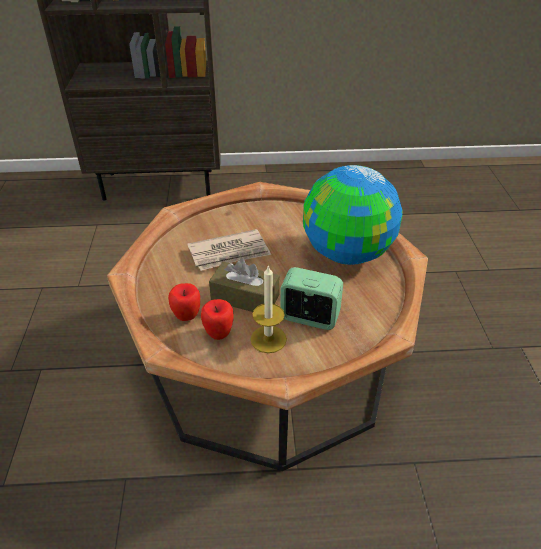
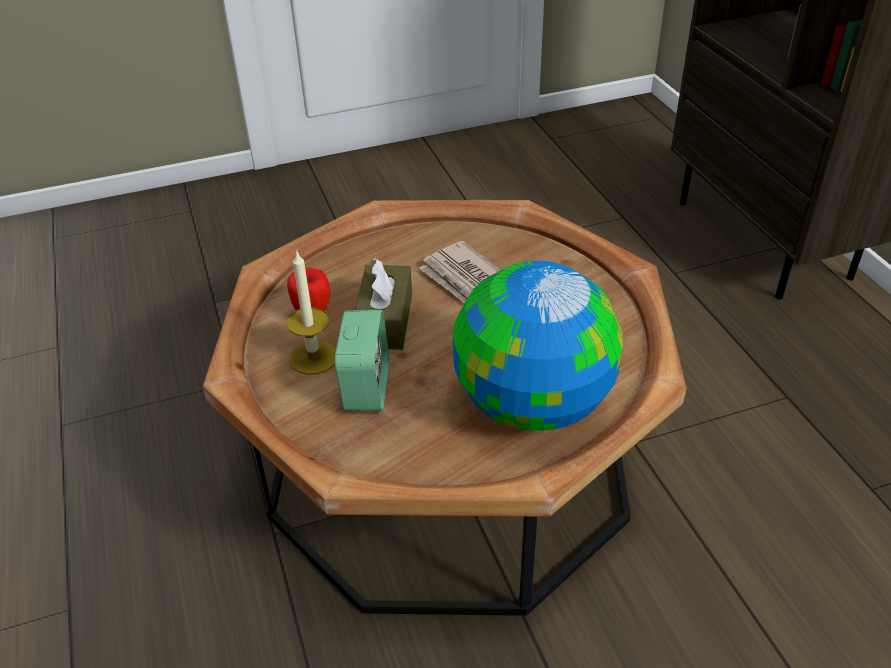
camera: 75 degrees right, 0 degrees up
apple [168,283,200,321] -> none

